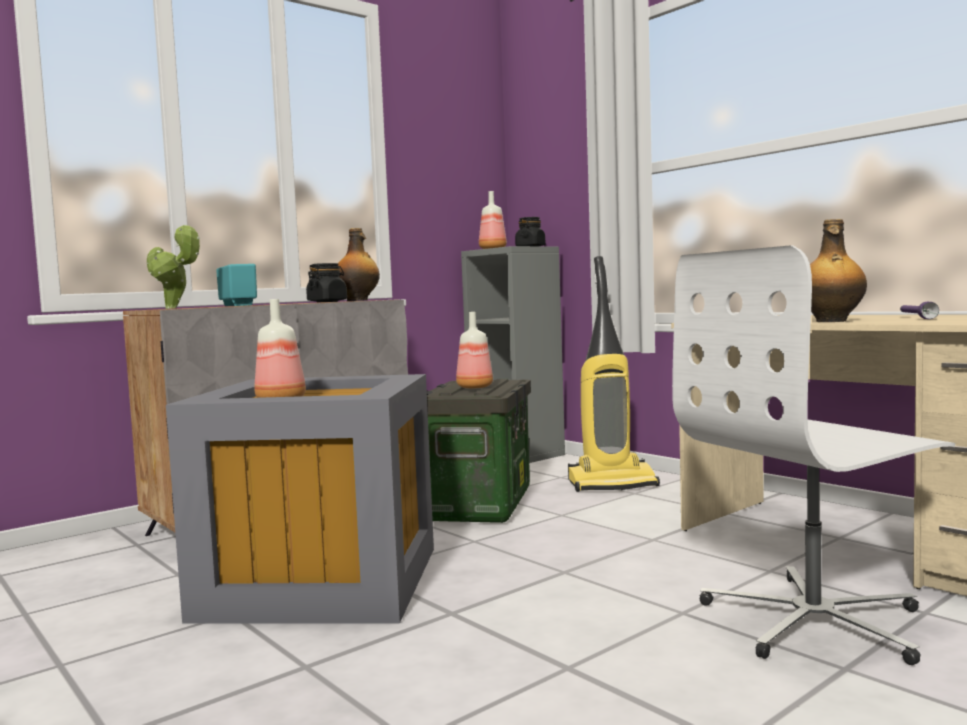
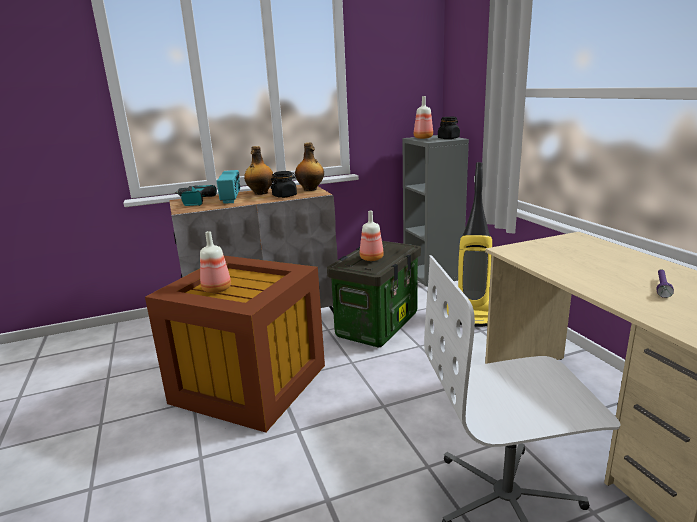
camera: 20 degrees right, 15 degrees up
potted plant [147,225,200,309] -> power drill [175,185,217,206]
grey storage box [166,374,434,624] -> brown storage box [145,256,325,433]
bottle [810,219,867,322] -> bottle moved to [244,146,274,195]

